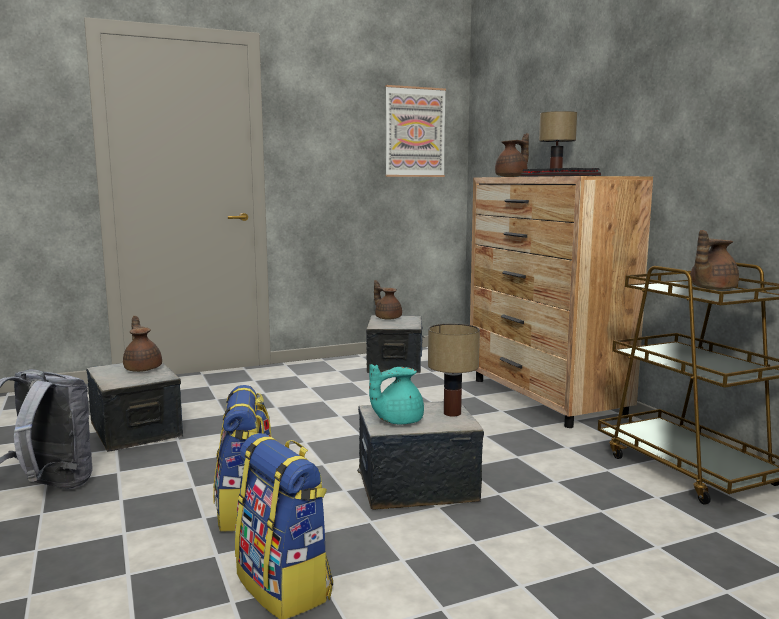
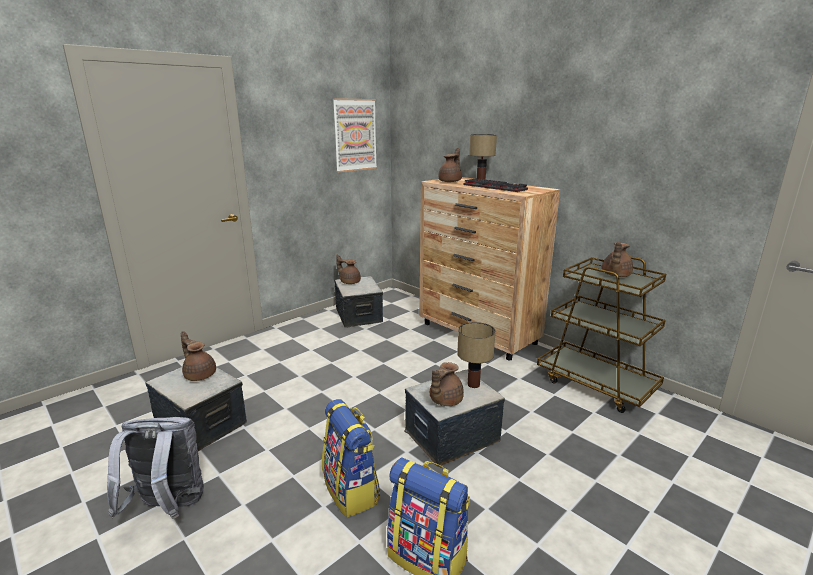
camera: 20 degrees left, 10 degrees up
turquoise teapot [369,364,424,425] -> brown teapot [430,362,464,406]

